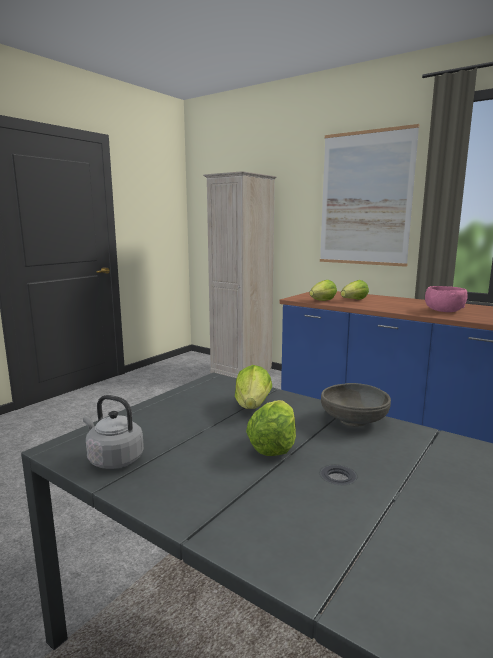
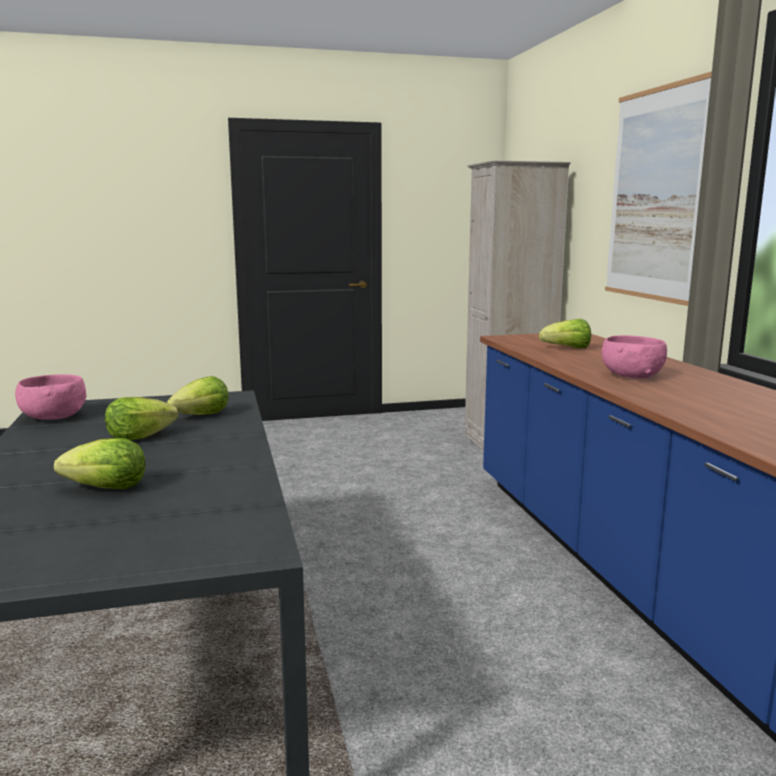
camera: 40 degrees right, 0 degrees up
grey kettle [83,395,144,469] -> pink bowl [15,374,86,420]
lettuce [309,280,337,301] -> lettuce moved to [54,438,146,489]
grey bowl [321,383,391,427] -> none

